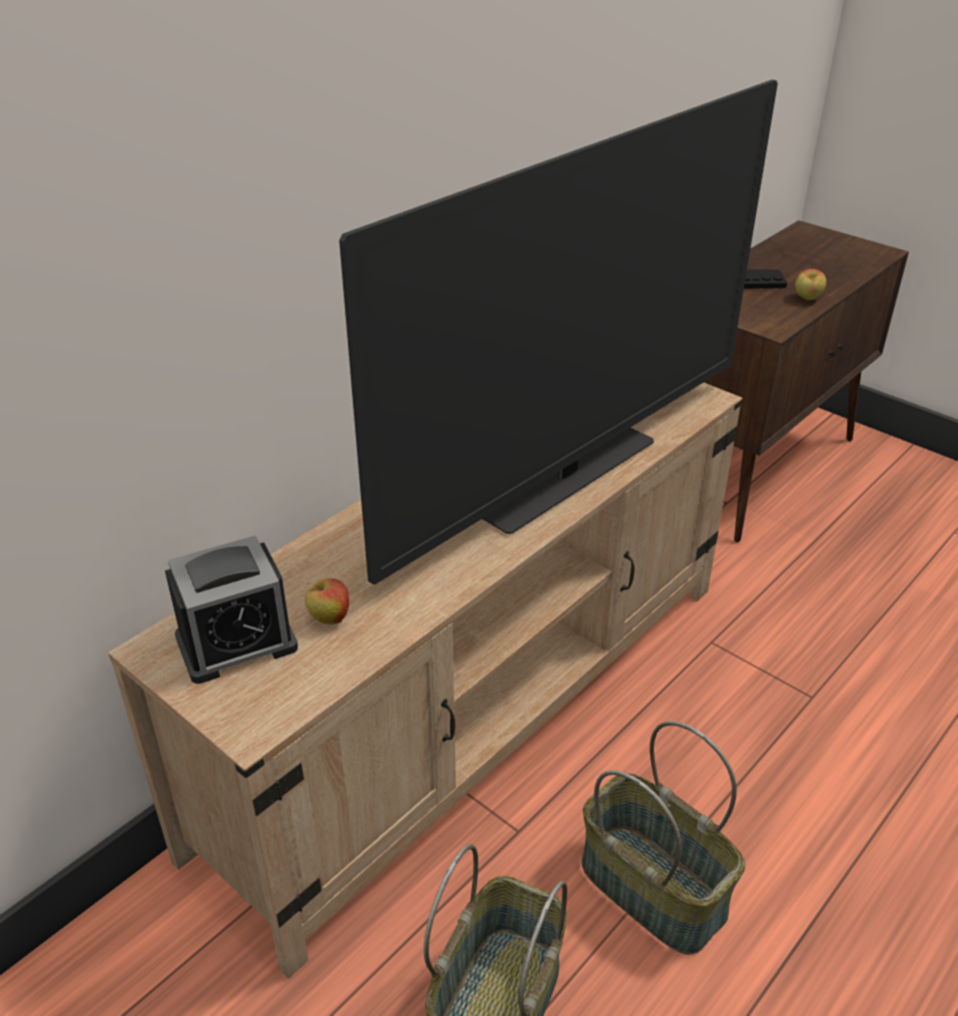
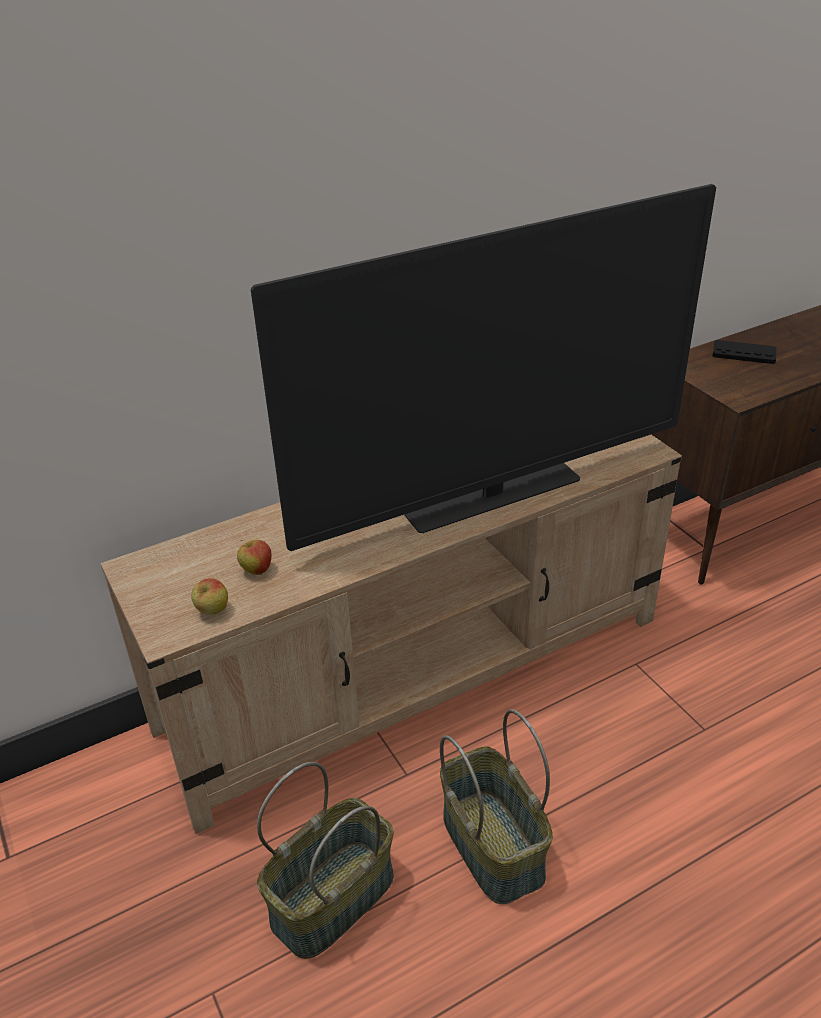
camera: 20 degrees right, 0 degrees up
alarm clock [165,535,298,684] -> none
apple [795,269,826,300] -> apple moved to [191,578,228,615]

